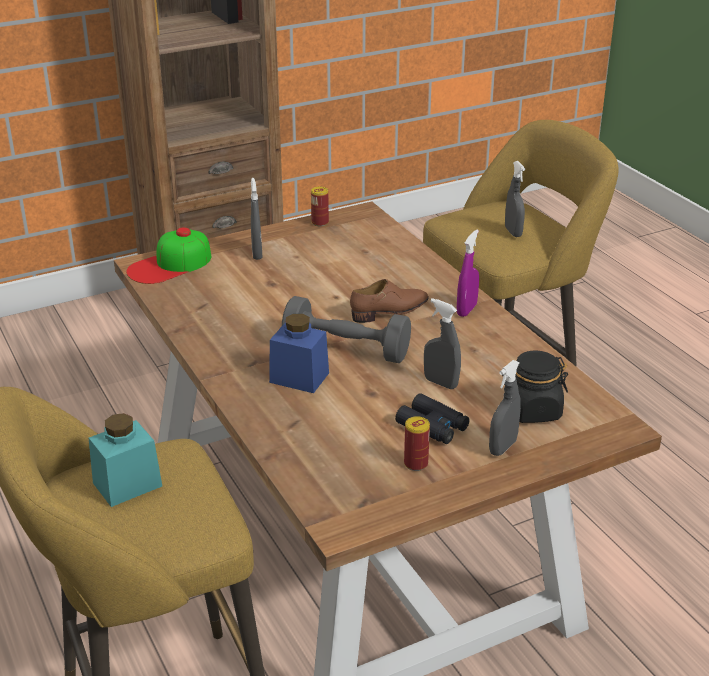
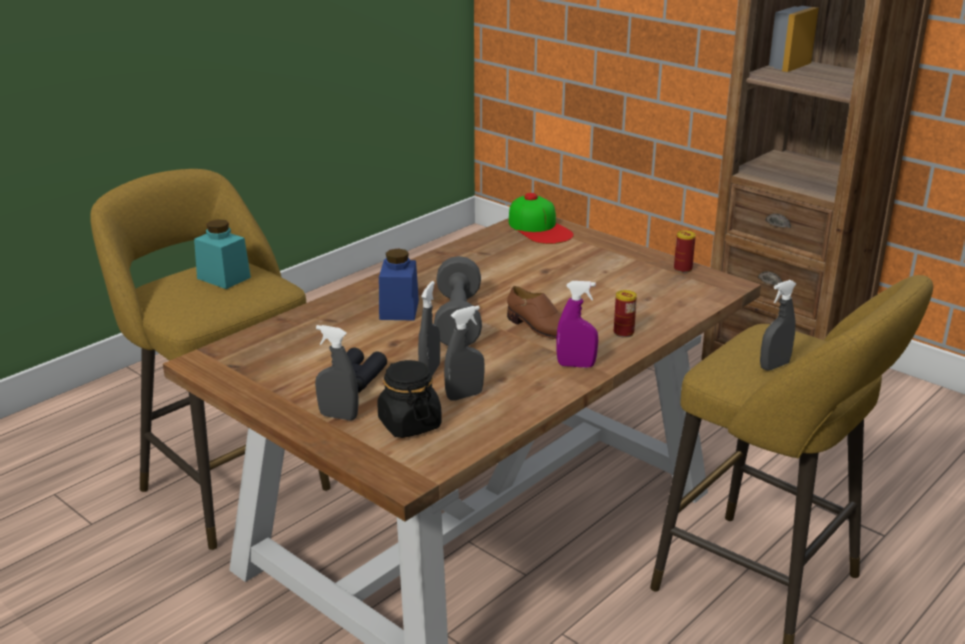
camera: 70 degrees right, 5 degrees down
cap [126,227,211,284] -> cap turned 150 degrees counterclockwise [509,193,574,244]
grey spray bottle [251,178,263,260] -> grey spray bottle moved to [444,306,485,401]
can [404,416,430,471] -> can moved to [614,290,637,338]

